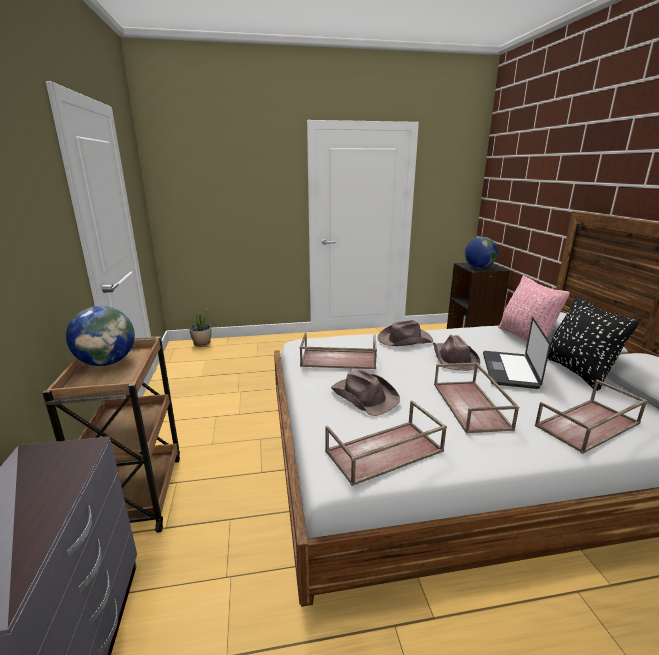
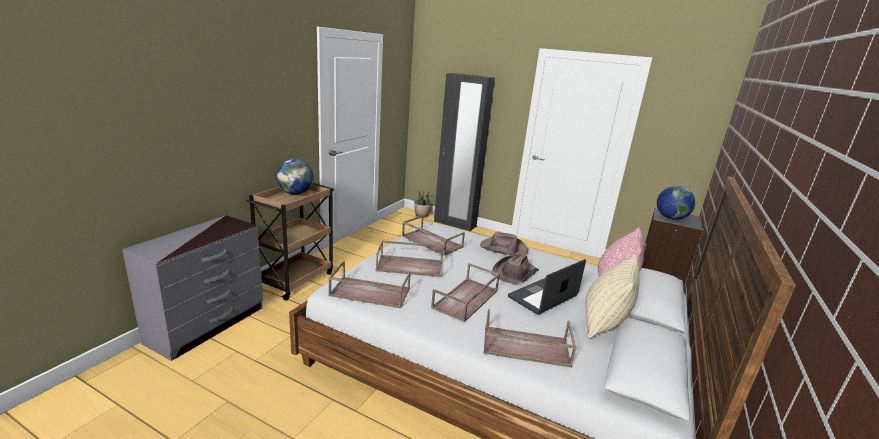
camera: 35 degrees right, 0 degrees up
brown hat [331,369,400,416] -> brown tray [375,240,444,277]
black pillow [548,297,639,391] -> beige pillow [585,254,640,339]
none -> black wardrobe [434,73,495,231]

